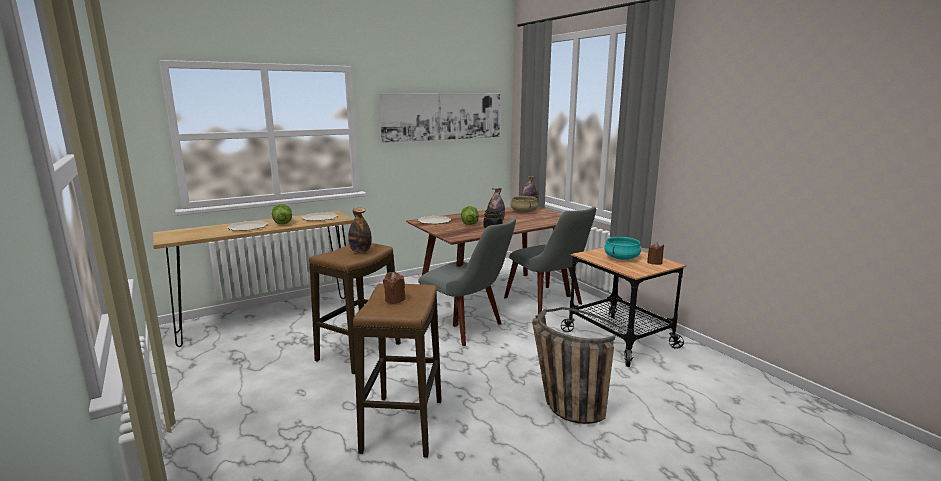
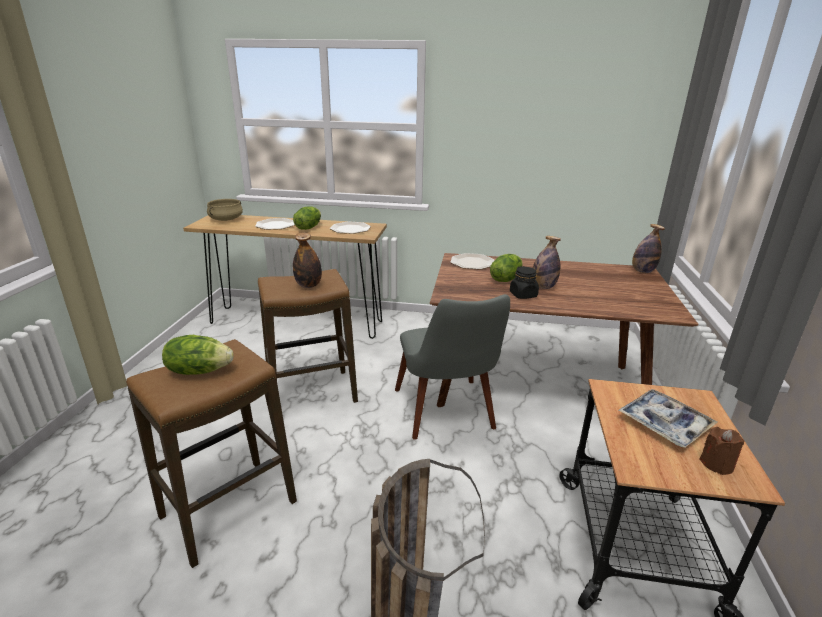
camera: 40 degrees right, 10 degrees up
picture [379,93,500,143] -> none
brown candle [383,272,406,303] -> lettuce [162,335,234,375]
grey chair [504,207,596,314] -> none
beige cooking pot [511,196,538,213] -> beige cooking pot moved to [207,199,243,221]
turquoise cooking pot [604,237,641,260] -> tray [618,389,718,448]

